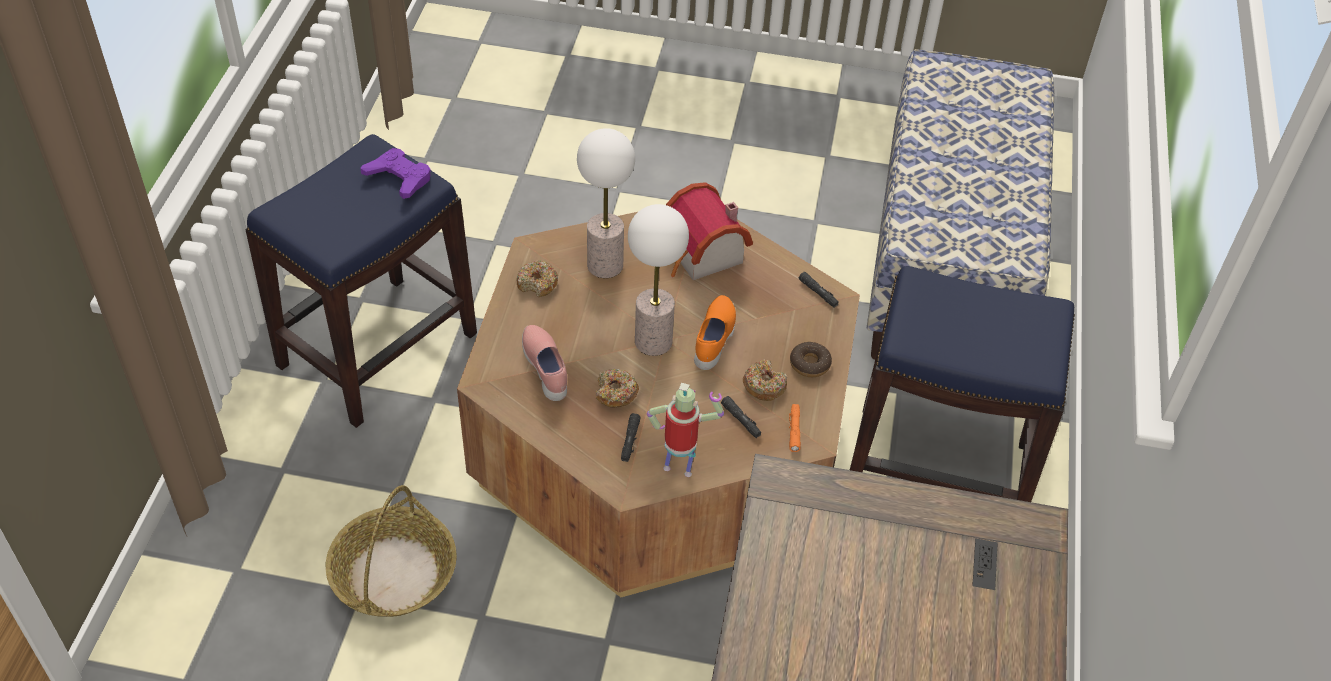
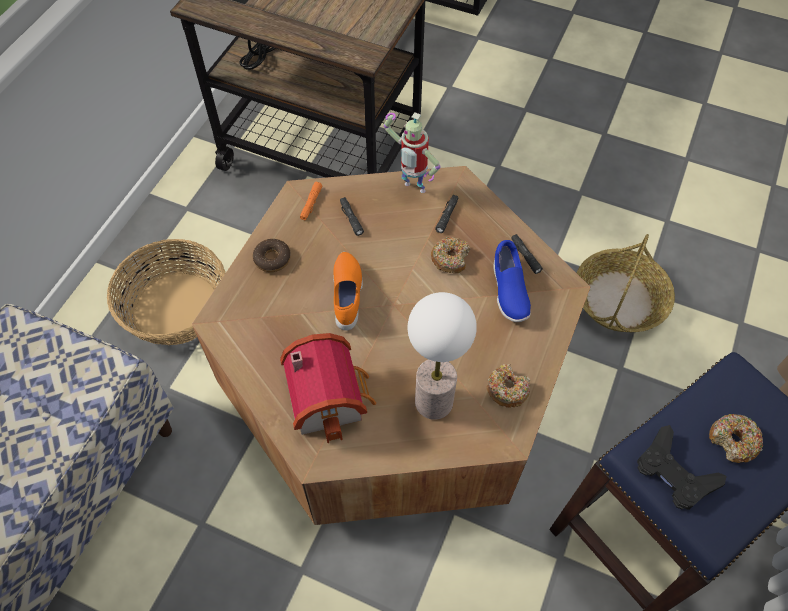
camera: 165 degrees left, 10 degrees up
purple game controller [360,148,431,199] -> black game controller [637,425,727,510]
pink shoe [522,325,567,401] -> blue shoe [493,240,531,322]
table lamp [628,204,689,356] -> none
orange shoe [694,295,736,370] -> orange shoe turned 150 degrees clockwise [333,252,363,331]
donut [743,360,787,401] -> donut moved to [709,414,763,463]
black flashlight [799,272,838,308] -> black flashlight moved to [511,234,543,274]
stool [850,266,1075,502] -> basket [107,239,225,345]

